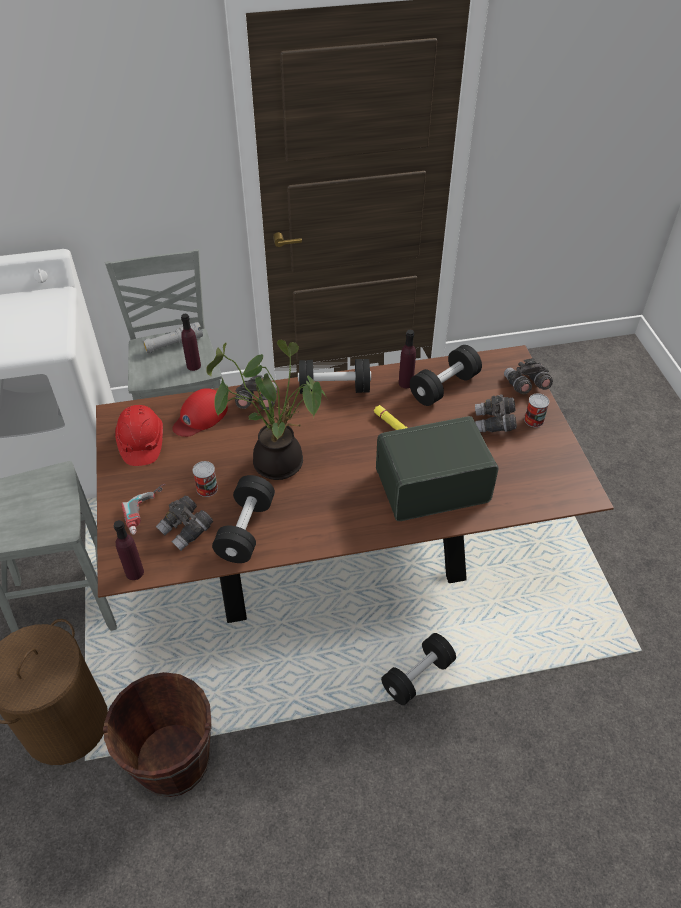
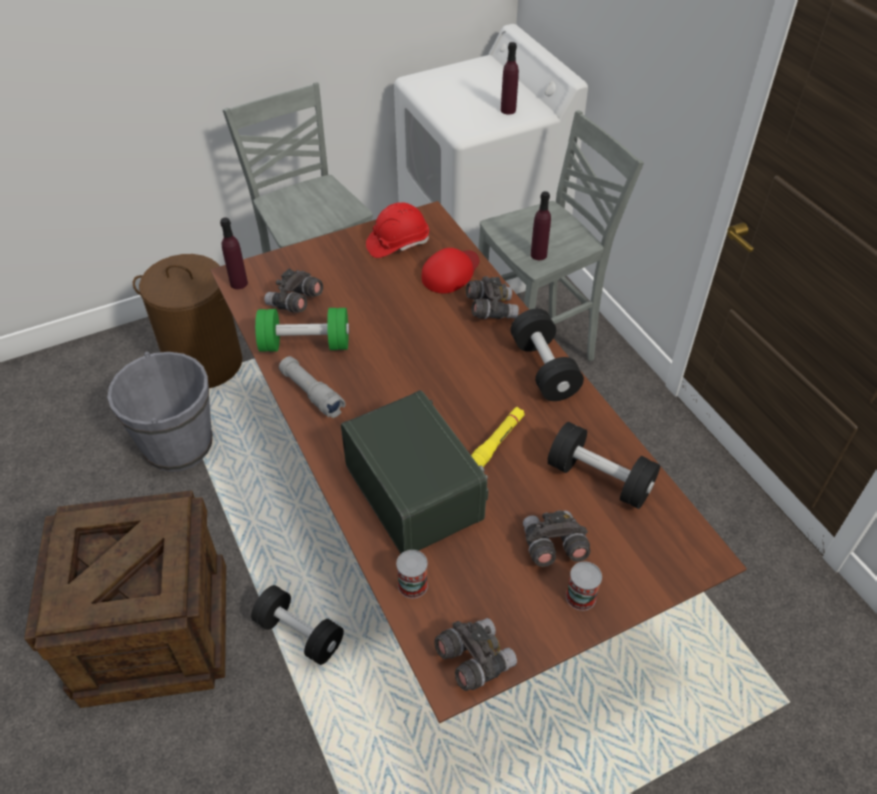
camera: 75 degrees right, 0 degrees up
brown bucket [103,672,212,797] -> grey bucket [107,352,212,472]
power drill [121,484,165,535] -> none
grey flashlight [143,322,203,353] -> grey flashlight moved to [279,356,346,418]
red cap [172,388,228,437] -> red cap turned 105 degrees clockwise [422,248,479,294]
can [193,461,218,497] -> can moved to [396,550,428,598]
potted plant [206,340,327,480] -> none
black dumbbell [212,475,275,563] -> green dumbbell [255,308,349,352]
purple bottle [399,330,416,388] -> purple bottle moved to [501,42,519,115]
grey binoculars [504,358,553,394] -> grey binoculars moved to [434,618,517,691]
none -> crate [24,490,226,708]

